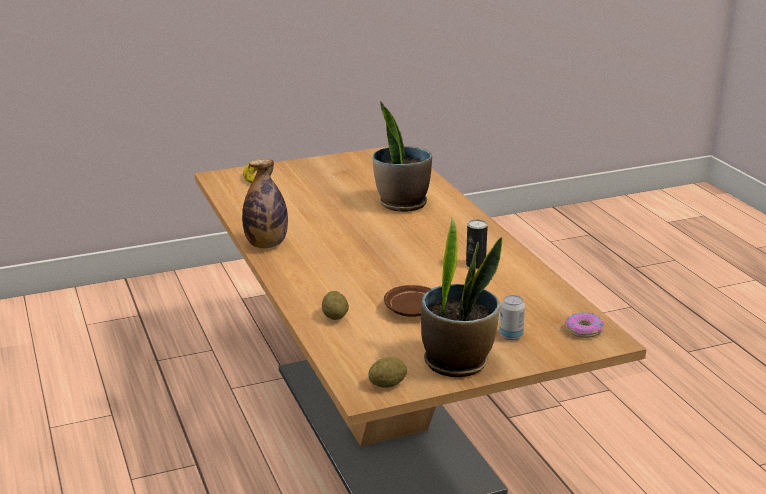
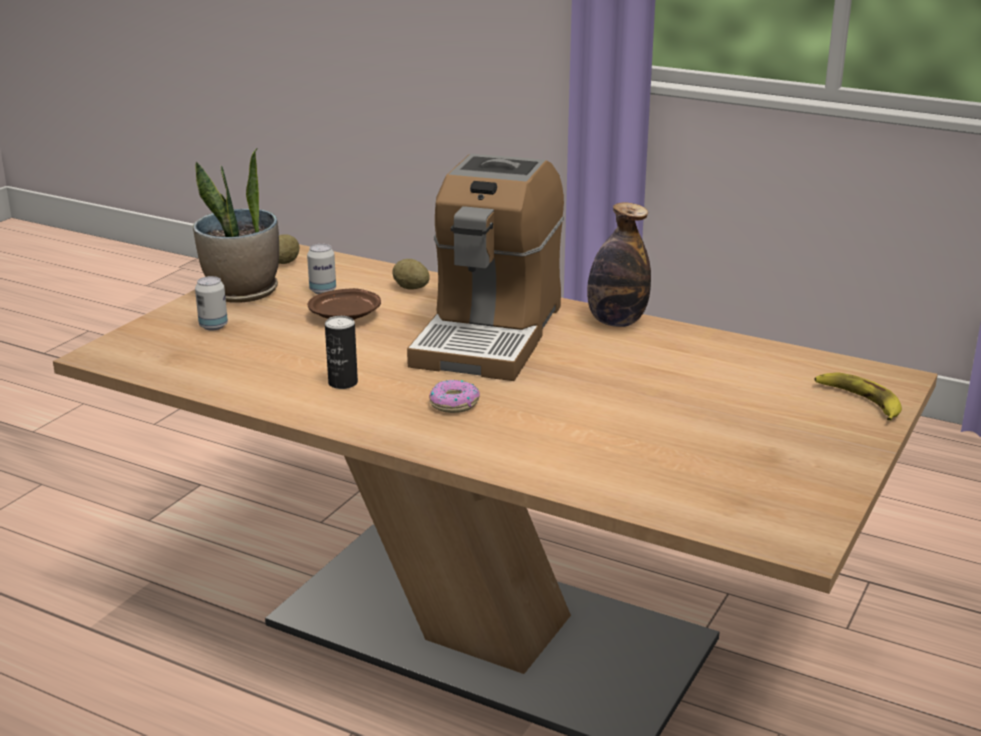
camera: 140 degrees right, 0 degrees up
potted plant [373,101,432,212] -> none
donut [565,312,604,338] -> donut moved to [429,380,480,413]
none -> can [307,244,336,294]
none -> coffee machine [407,154,564,381]

